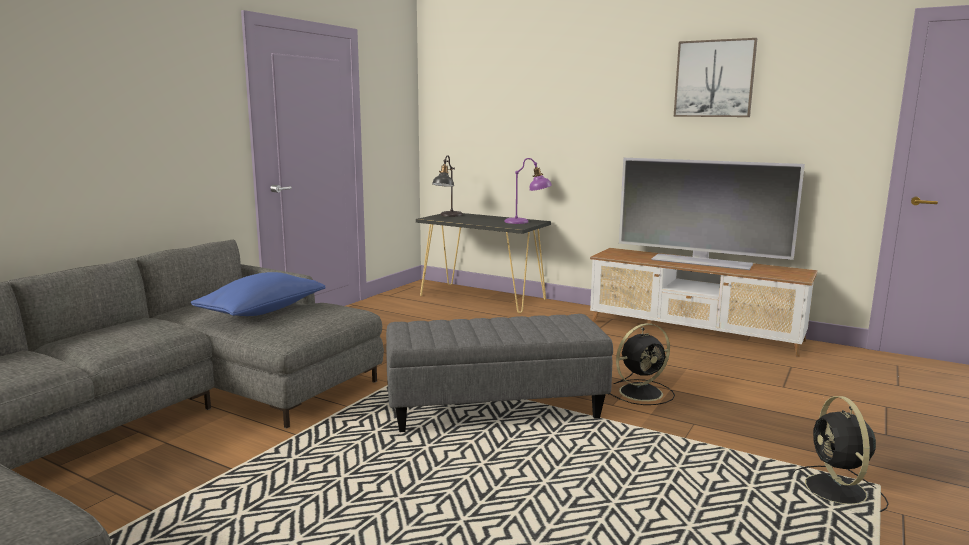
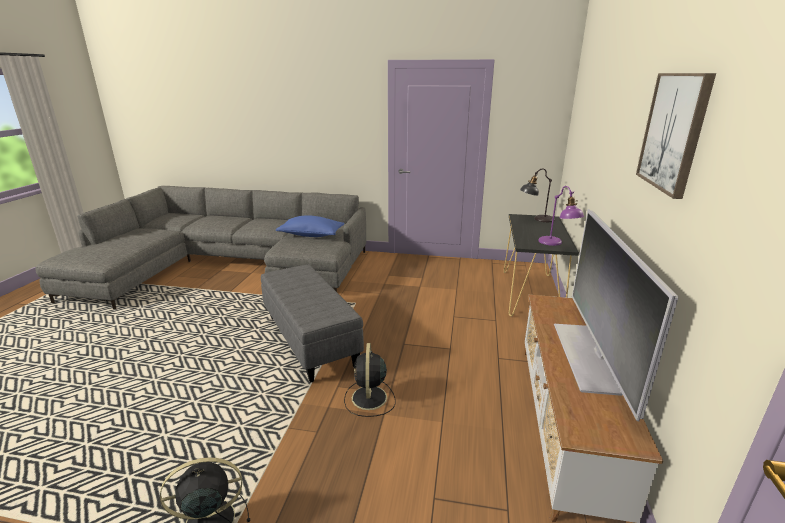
camera: 70 degrees right, 10 degrees up
black fan [609,323,675,405] -> black fan turned 45 degrees clockwise [344,343,396,417]

